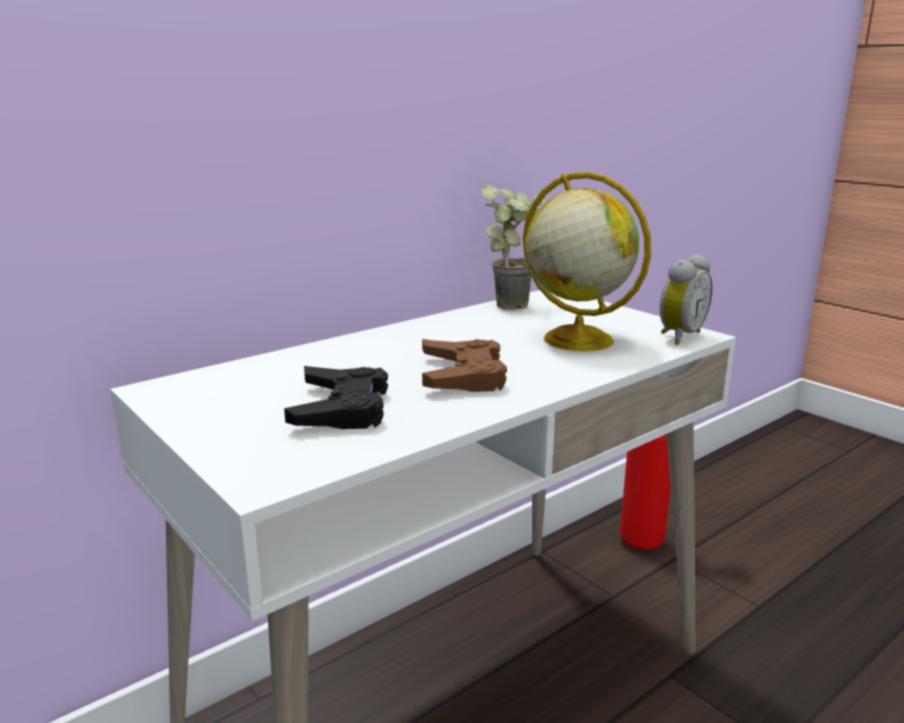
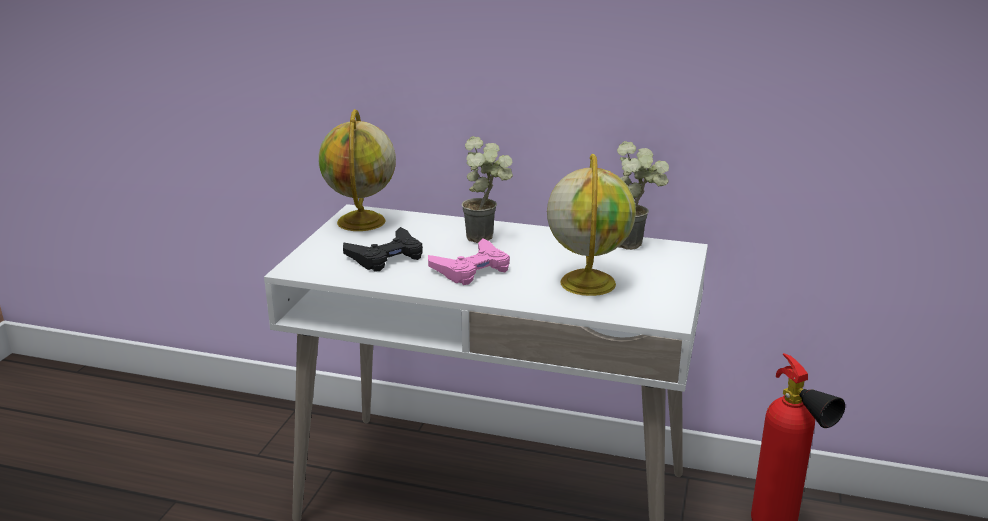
camera: 55 degrees right, 5 degrees up
brown game controller [422,339,507,392] -> pink game controller [428,238,510,285]
alarm clock [660,254,713,345] -> none
none -> globe [318,109,396,231]
none -> potted plant [462,136,513,243]

